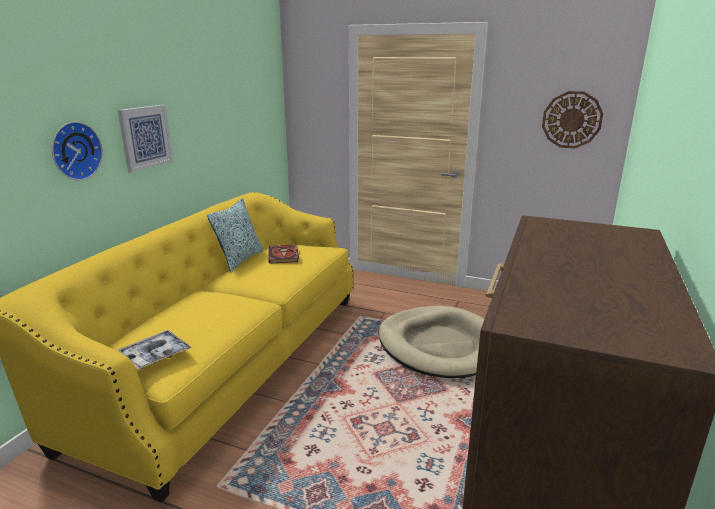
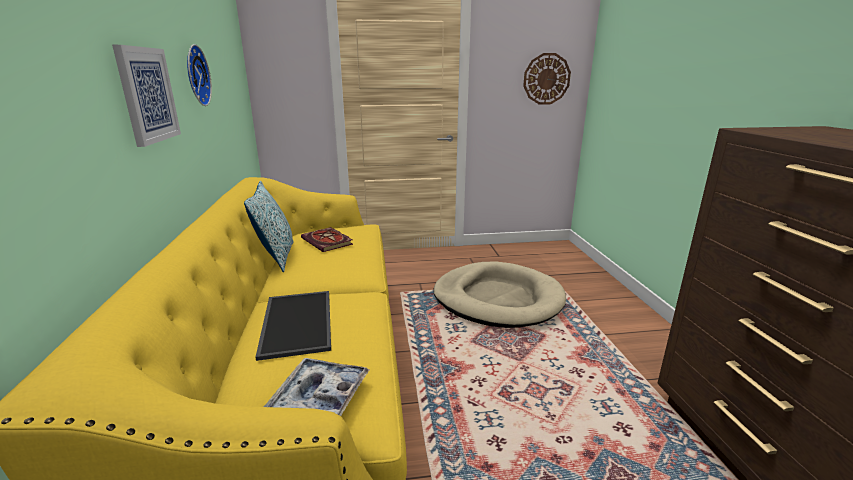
camera: 30 degrees left, 0 degrees up
wall clock [52,122,103,180] -> wall clock moved to [187,44,212,106]
none -> tray [256,291,331,361]

